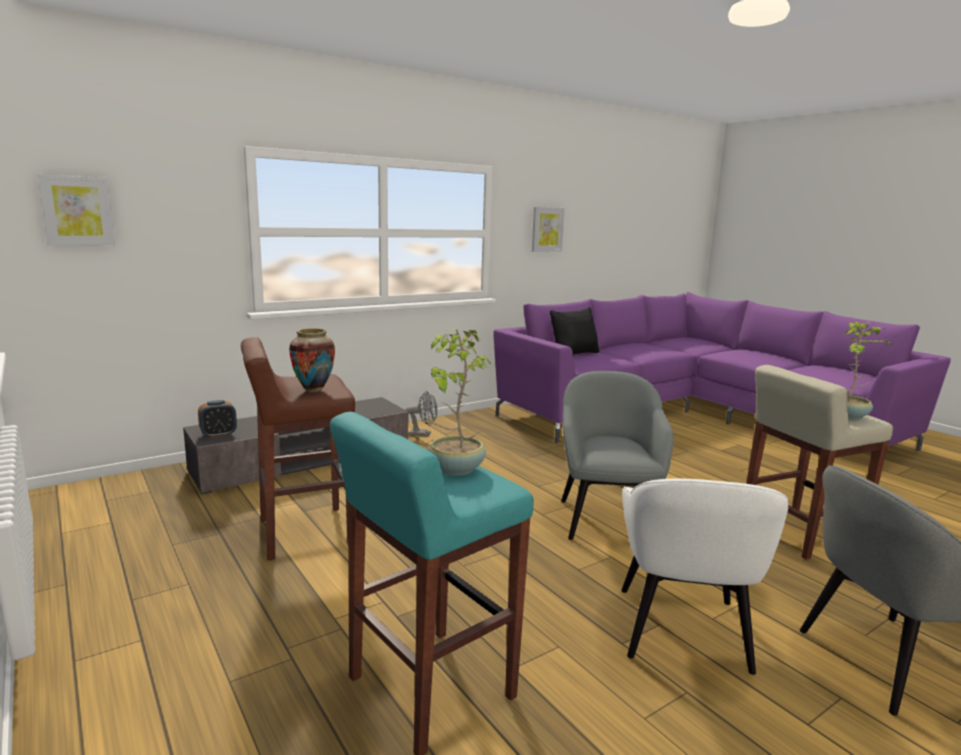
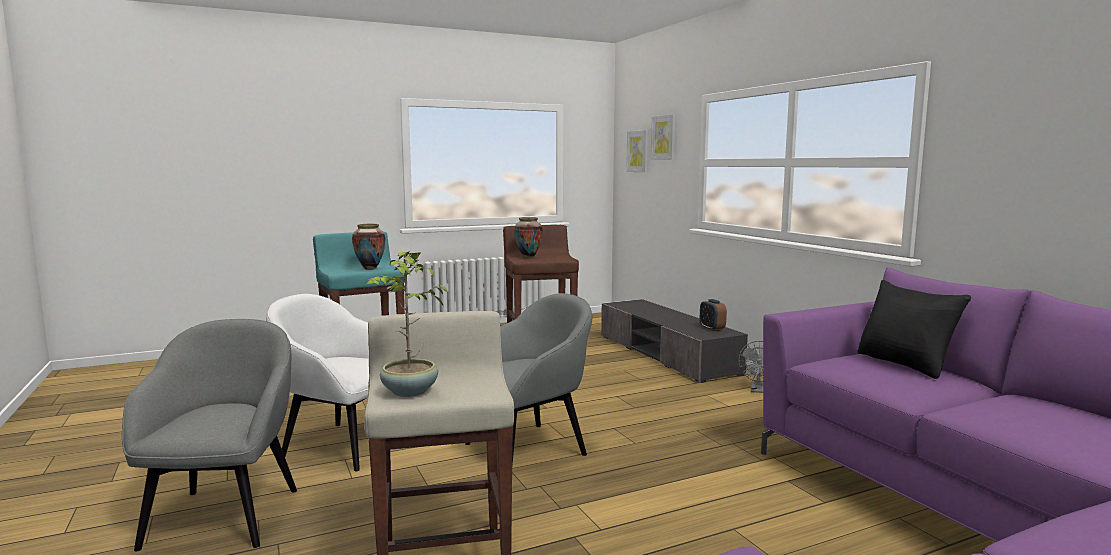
camera: 100 degrees right, 5 degrees down
alarm clock [198,400,237,438] -> alarm clock moved to [700,299,727,331]
potted plant [425,328,493,476] -> vase [352,224,385,270]
picture [532,207,565,252] -> picture moved to [651,114,676,160]
grey armchair [561,371,674,540] -> grey armchair turned 45 degrees counterclockwise [465,293,592,465]

